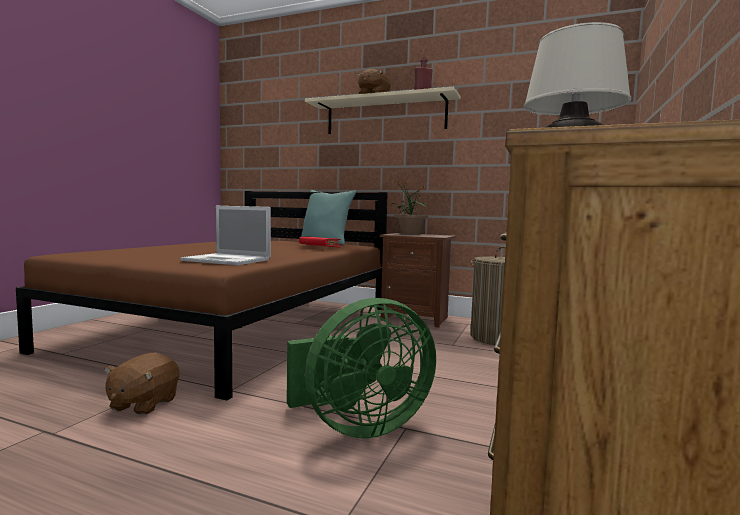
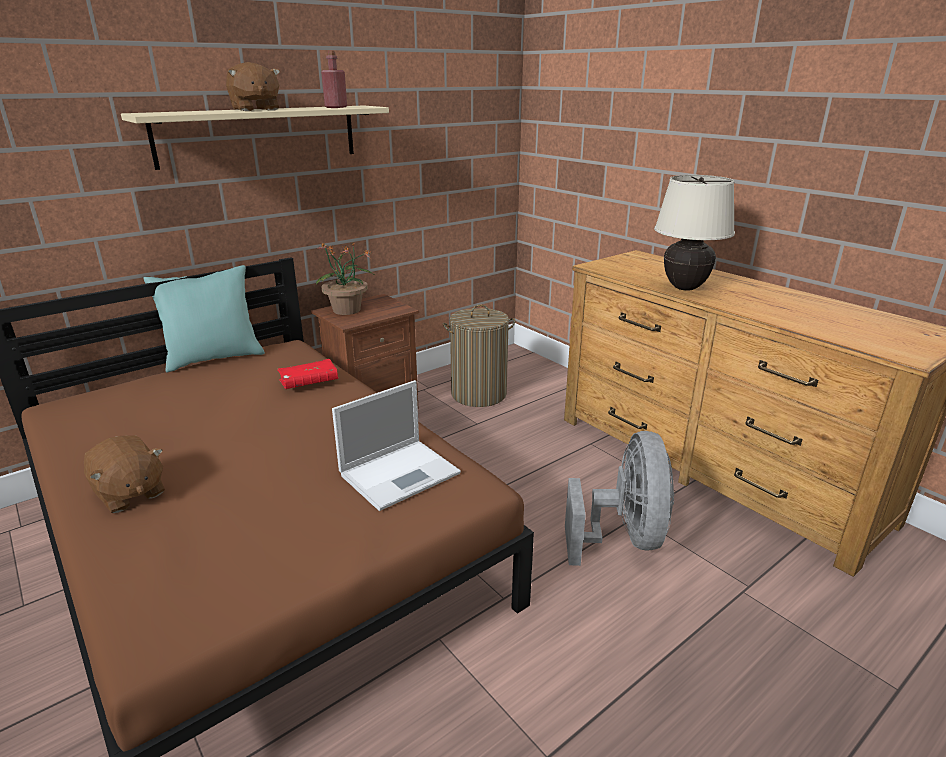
camera: 60 degrees left, 20 degrees up
brown plush toy [104,352,180,416] -> brown plush toy moved to [84,435,165,513]
green fan [287,298,436,438] -> grey fan [565,431,674,566]

